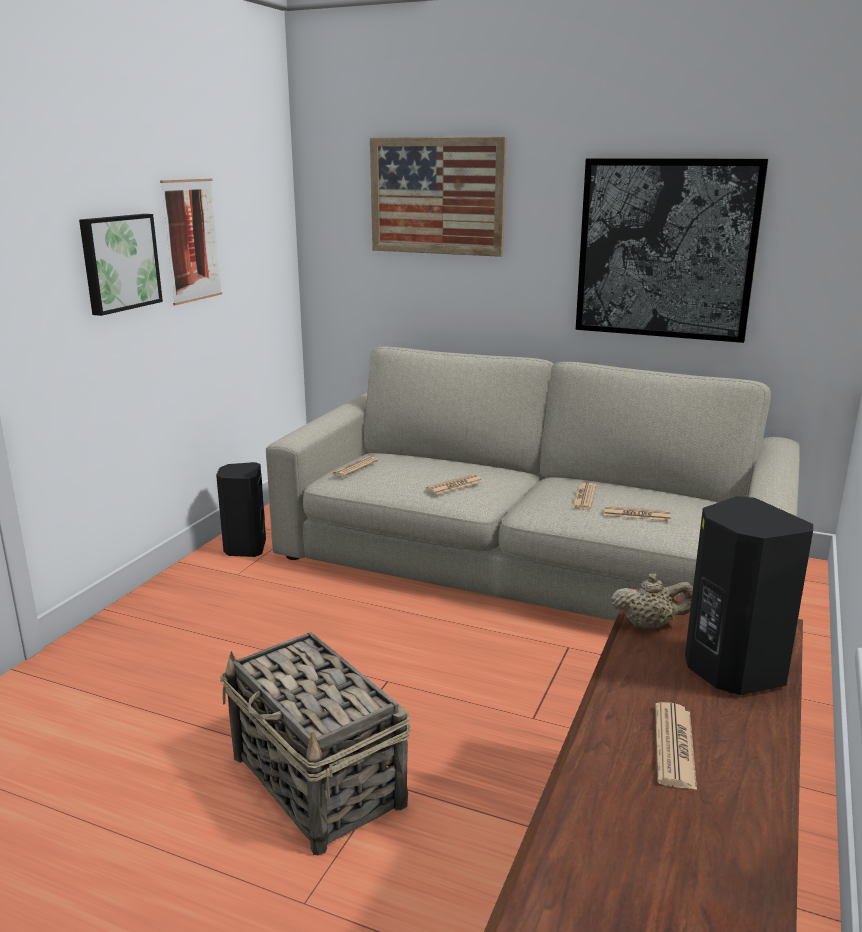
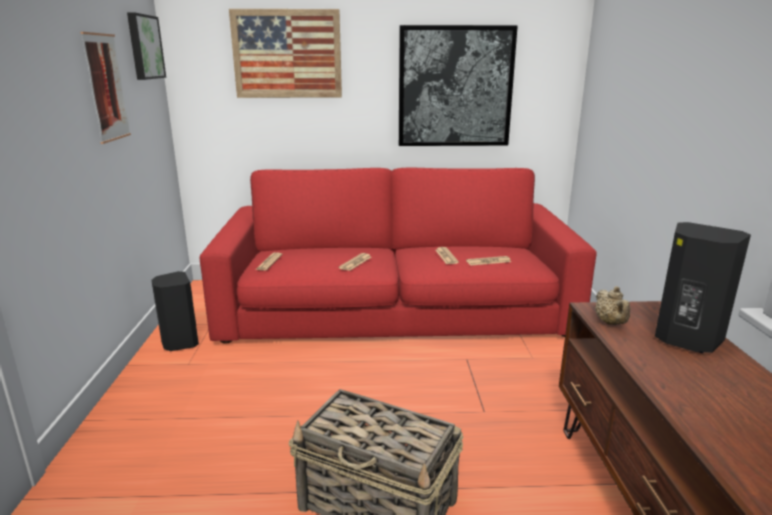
camera: 25 degrees left, 0 degrees up
picture [79,214,163,316] -> picture moved to [127,12,166,80]
beige sofa [266,347,800,621] -> red sofa [200,168,597,344]
beige teapot [611,573,693,629] -> beige teapot turned 105 degrees clockwise [595,286,630,325]
newspaper [655,702,697,790] -> none

